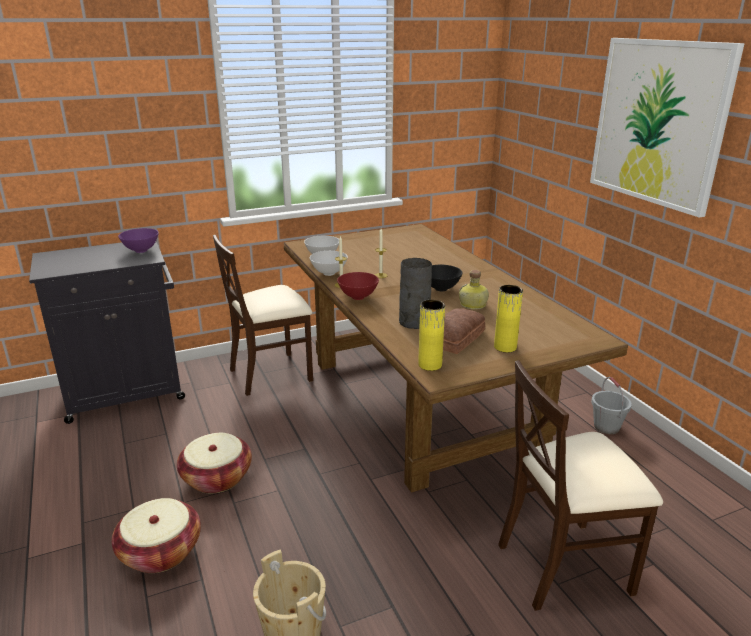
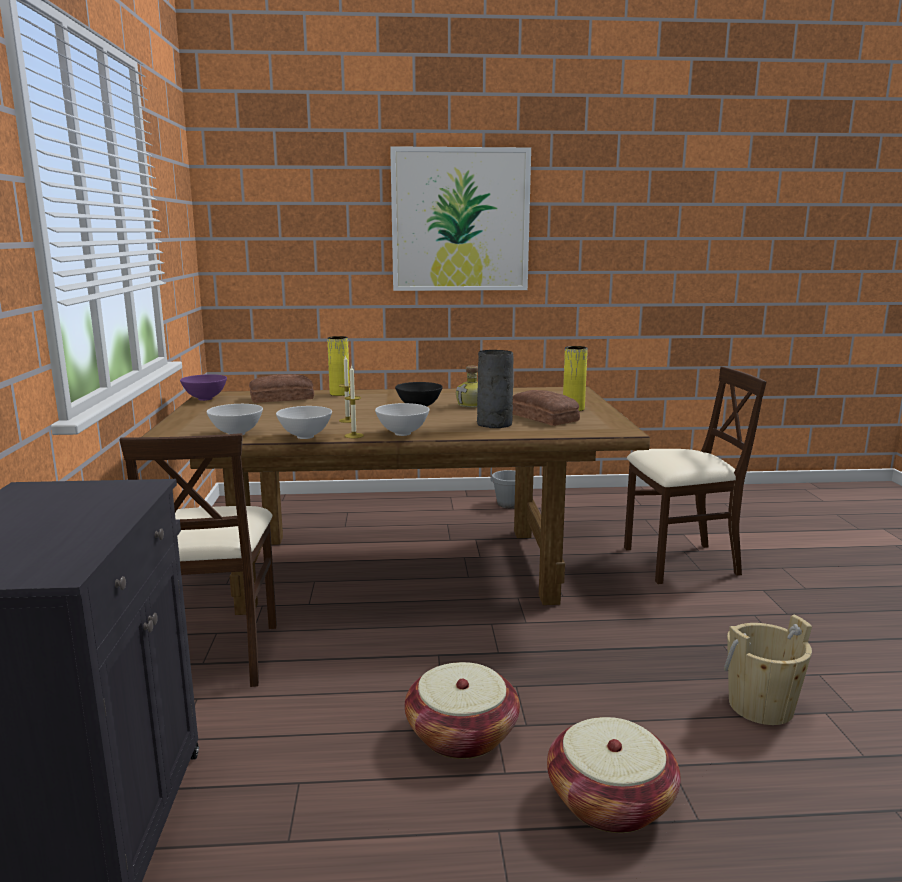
camera: 70 degrees left, 10 degrees down
purple bowl [118,228,159,253] -> purple bowl moved to [180,374,227,401]
red bowl [337,272,379,300] -> white bowl [375,403,430,436]
yellow vase [418,300,445,371] -> yellow vase moved to [327,336,350,396]
beige chair [498,360,663,611] -> beige chair turned 105 degrees counterclockwise [624,367,767,584]
none -> bread [249,374,314,403]

